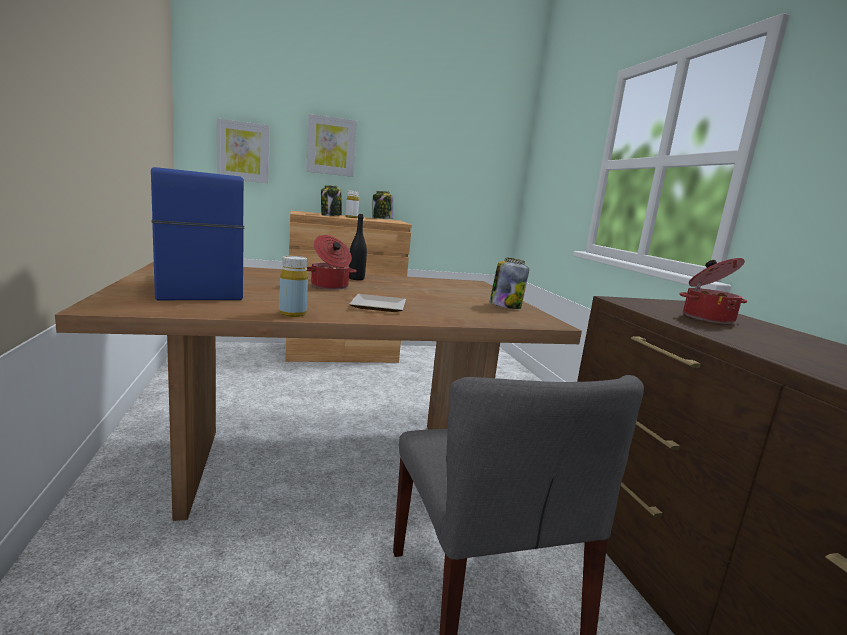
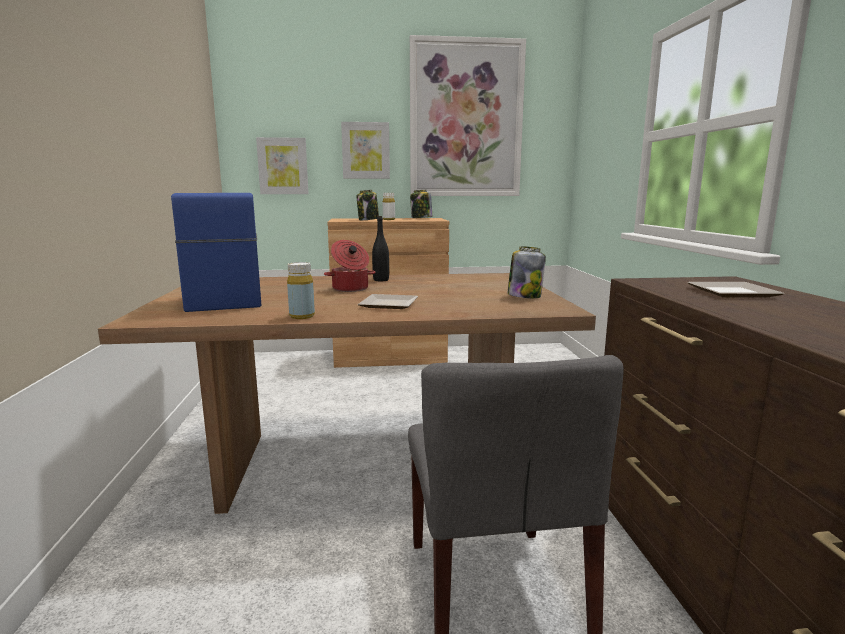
camera: 10 degrees right, 0 degrees up
cooking pot [680,258,747,324] -> plate [688,282,784,298]
none -> picture [410,35,526,196]

